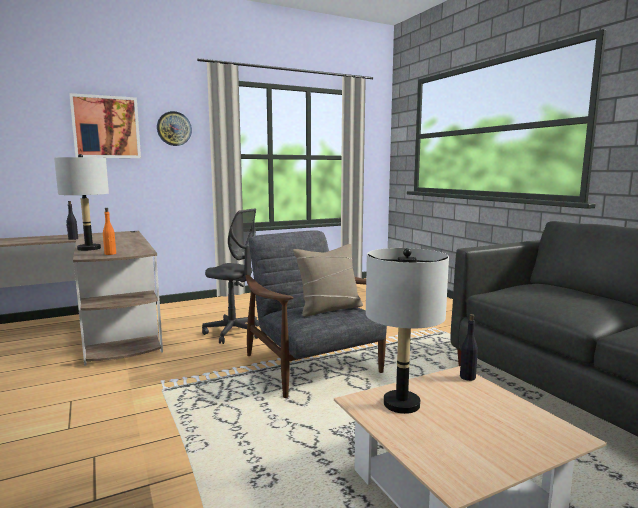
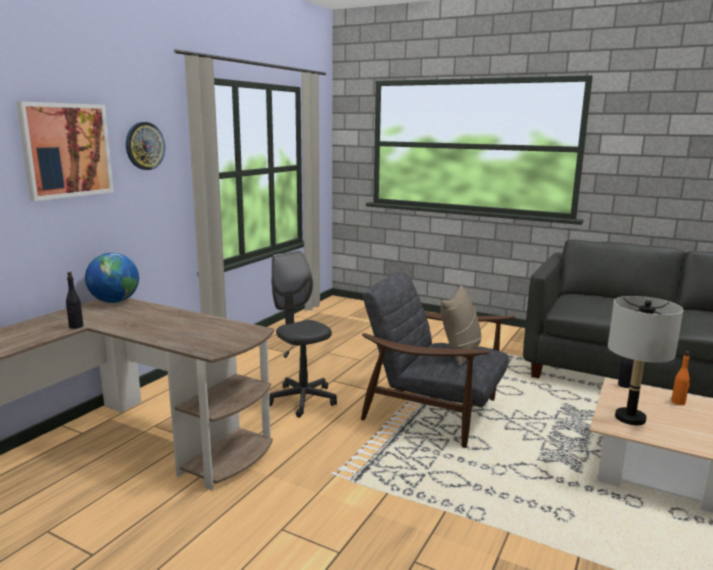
camera: 35 degrees left, 5 degrees up
grey table lamp [54,154,109,251] -> none
orange bottle [103,208,116,255] -> orange bottle moved to [671,351,690,405]
grey office chair [202,209,259,344] -> grey office chair turned 120 degrees counterclockwise [269,251,337,418]
none -> globe [85,253,139,303]

